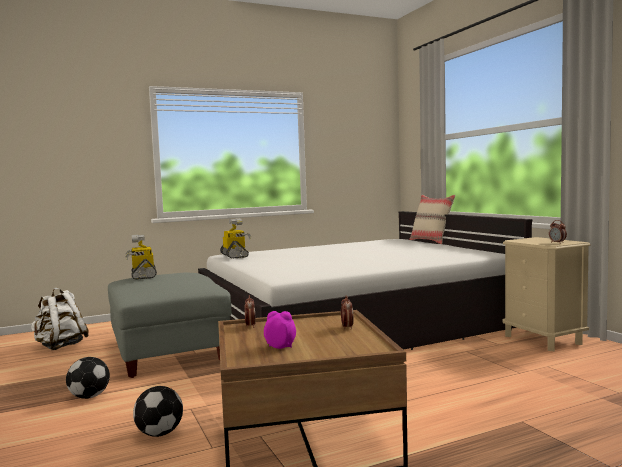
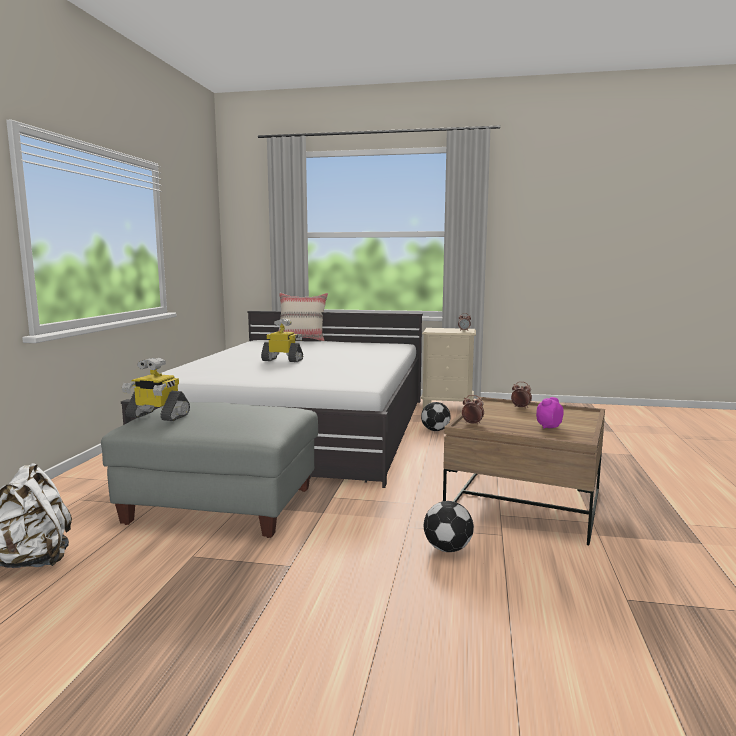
camera: 55 degrees left, 5 degrees up
football [66,357,110,399] -> football moved to [421,402,450,431]
toy robot [220,218,251,258] -> toy robot moved to [261,318,303,362]

